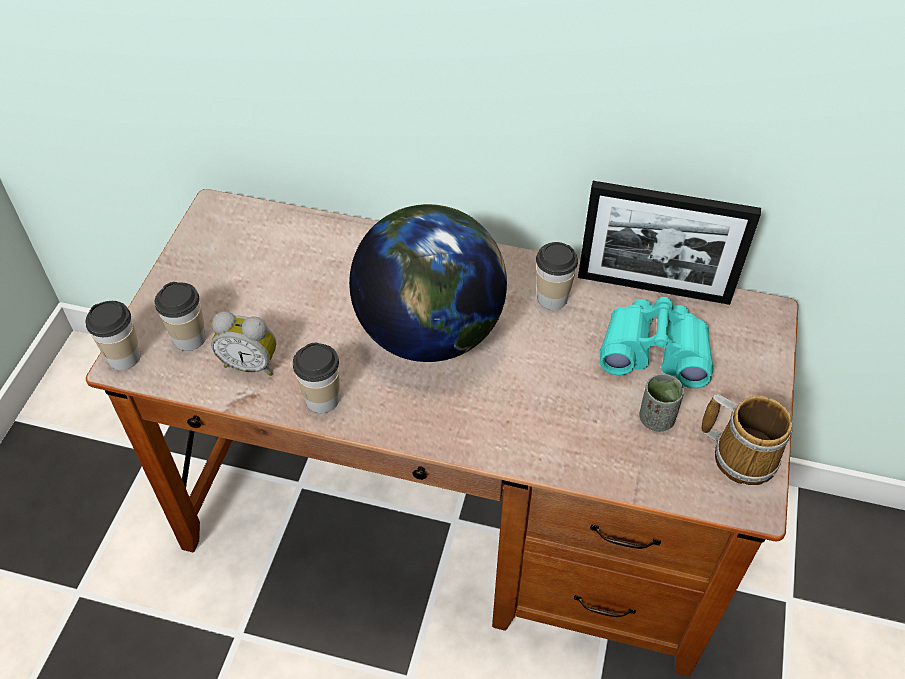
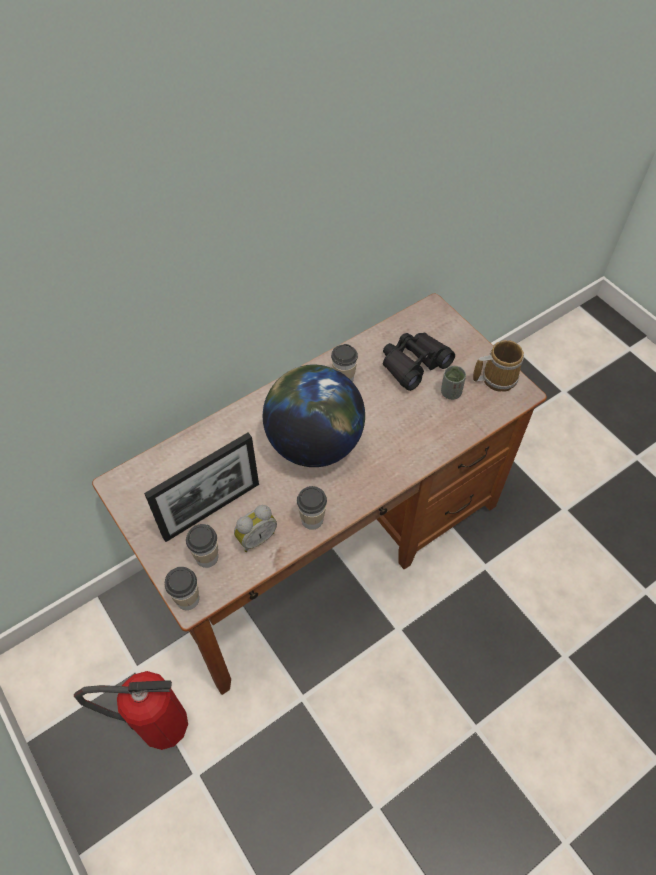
camera: 50 degrees left, 5 degrees up
picture frame [578,181,761,305] -> picture frame moved to [144,433,259,542]
turquoise binoculars [600,297,714,388] -> black binoculars [383,333,455,391]
none -> fire extinguisher [74,671,188,750]

